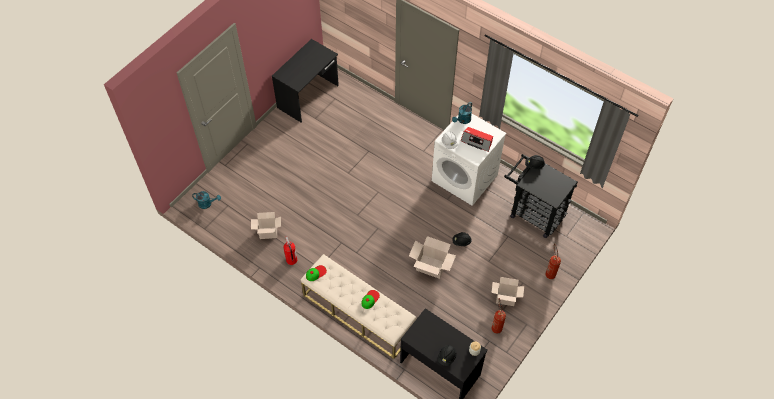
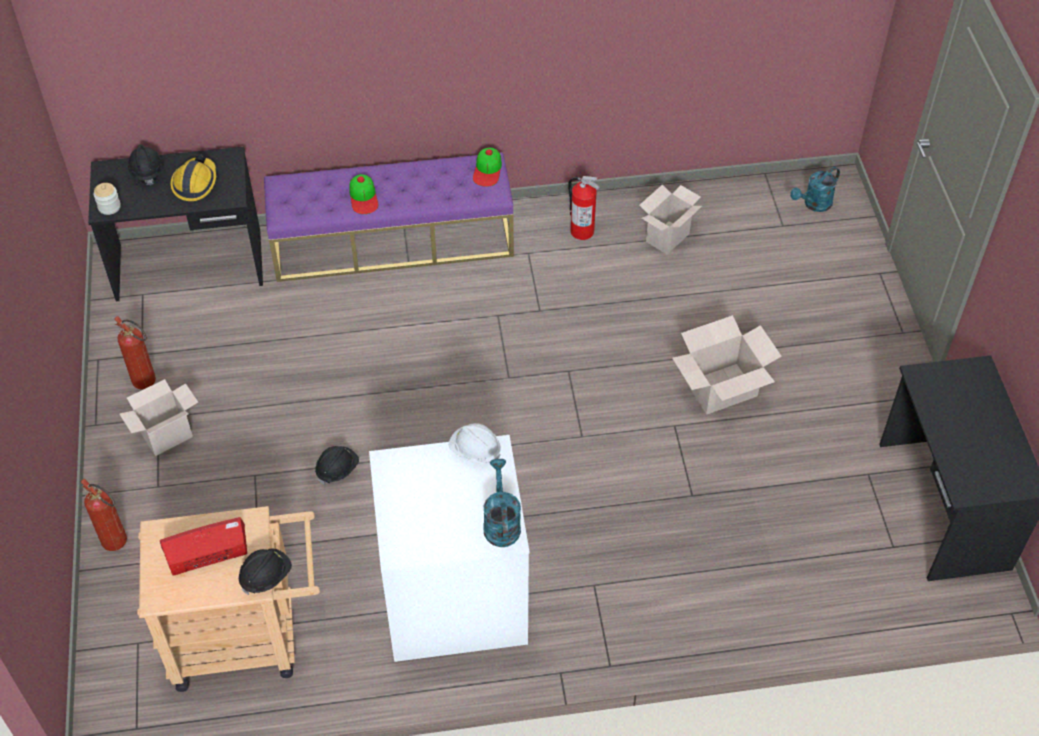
camera: 135 degrees right, 5 degrees down
beige bench [301,254,417,359] -> purple bench [264,153,514,282]
cardboard box [409,236,456,279] -> cardboard box moved to [672,315,782,414]
radio [461,127,493,152] -> radio moved to [160,517,247,576]
black cart [504,154,578,238] -> beige cart [137,506,320,692]
none -> hard hat [171,154,216,201]

